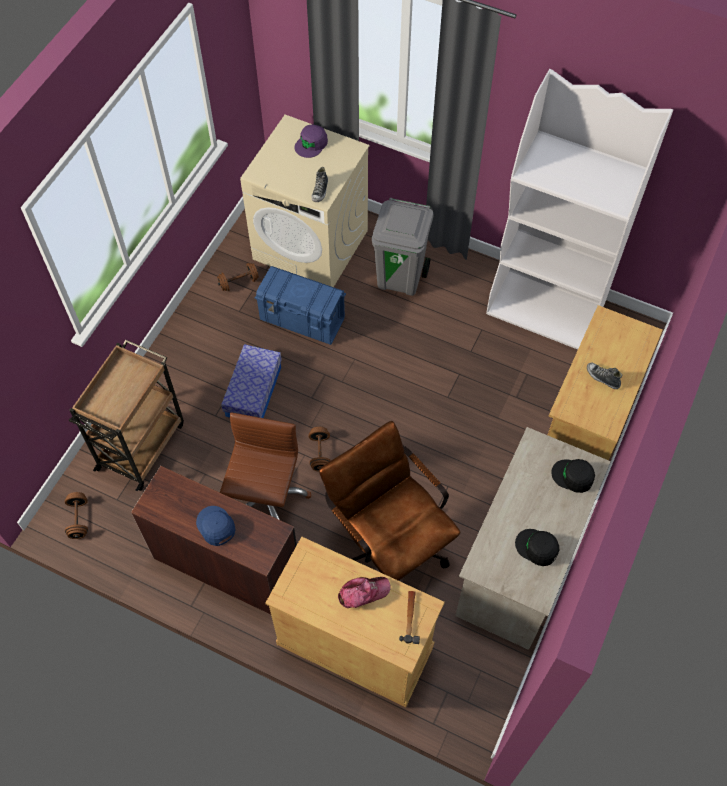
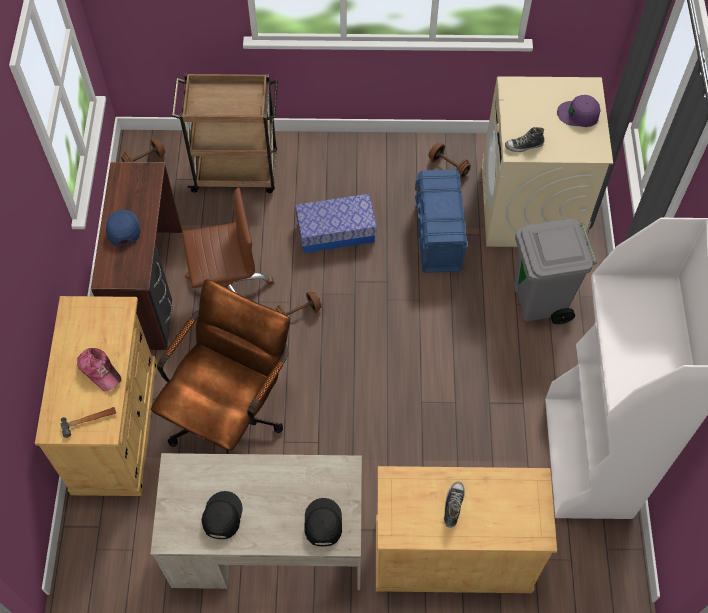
camera: 65 degrees right, 0 degrees up
blue cap [196,506,235,546] -> blue cap turned 45 degrees counterclockwise [106,210,140,246]

